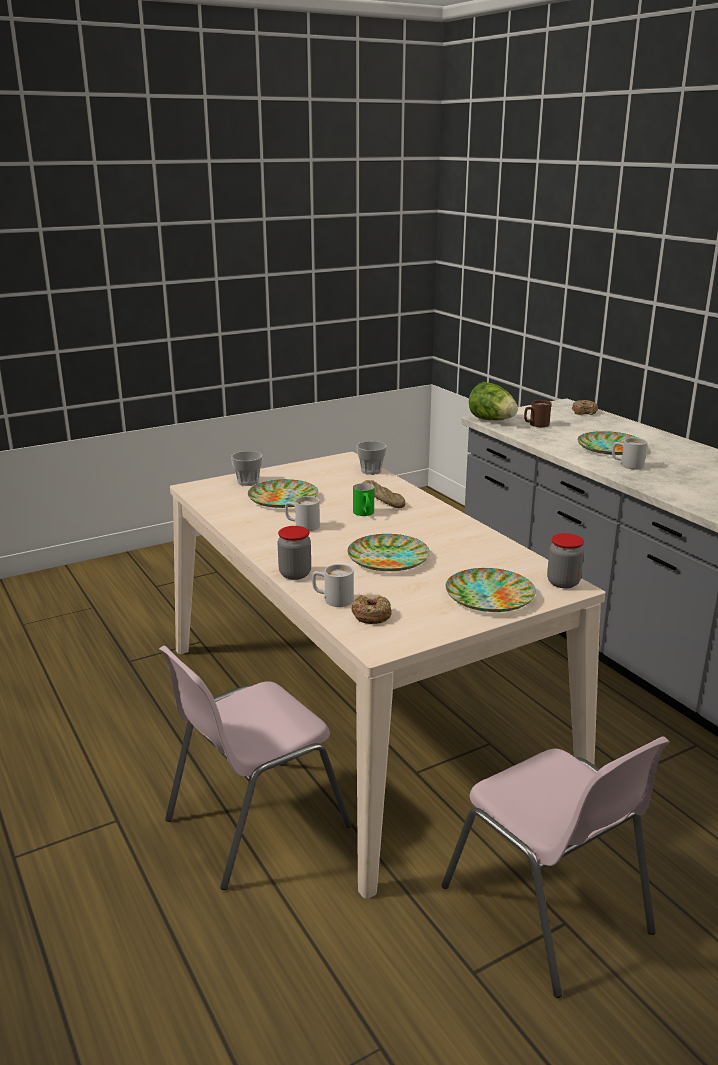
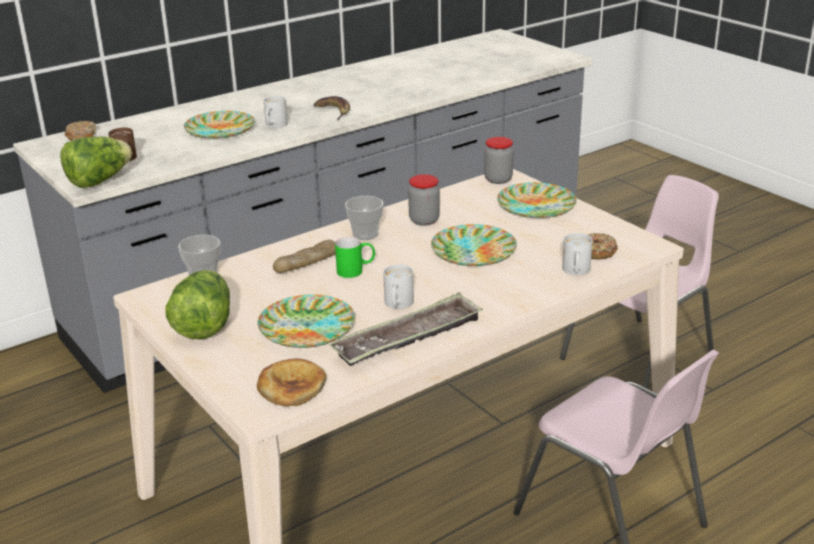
camera: 95 degrees left, 5 degrees up
cup [231,451,263,486] -> cup moved to [345,196,384,240]
jar [278,526,311,580] -> jar moved to [408,174,440,226]
none -> lettuce [165,270,230,340]
none -> bread [257,359,326,406]
none -> banana [314,96,350,120]
none -> tray [329,292,483,366]

